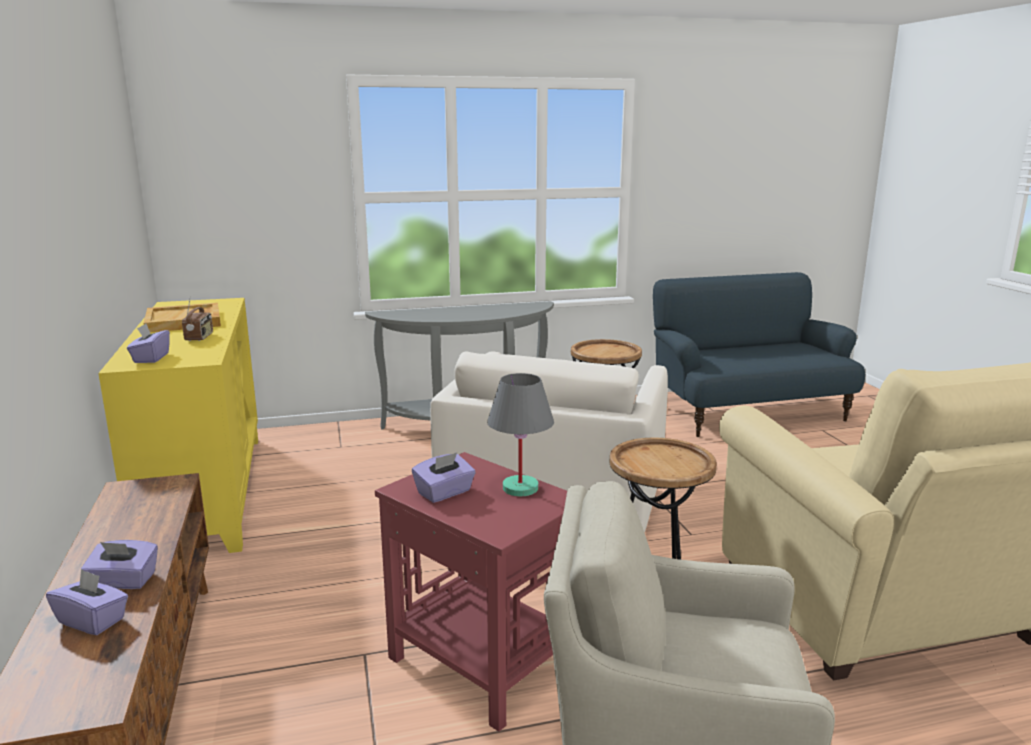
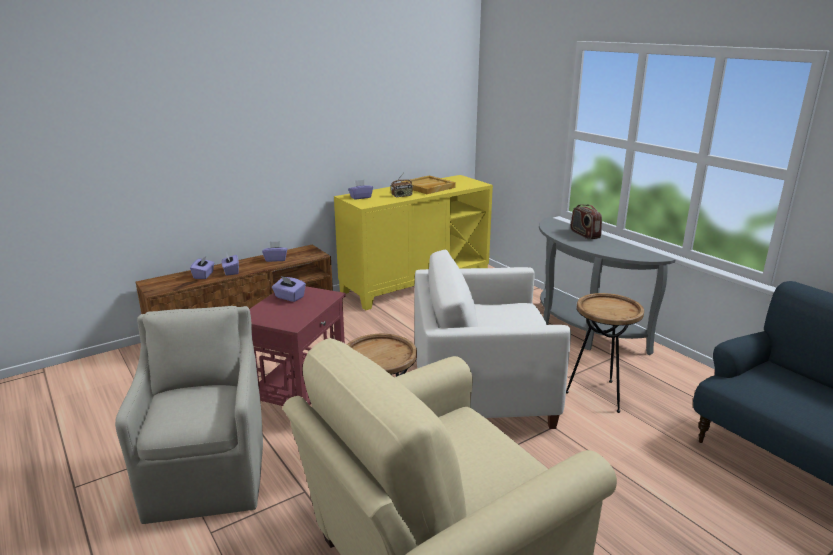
camera: 70 degrees right, 5 degrees up
grey table lamp [487,373,554,496] -> none
none -> purple tissue box [262,241,288,262]
none -> radio [570,205,602,240]

